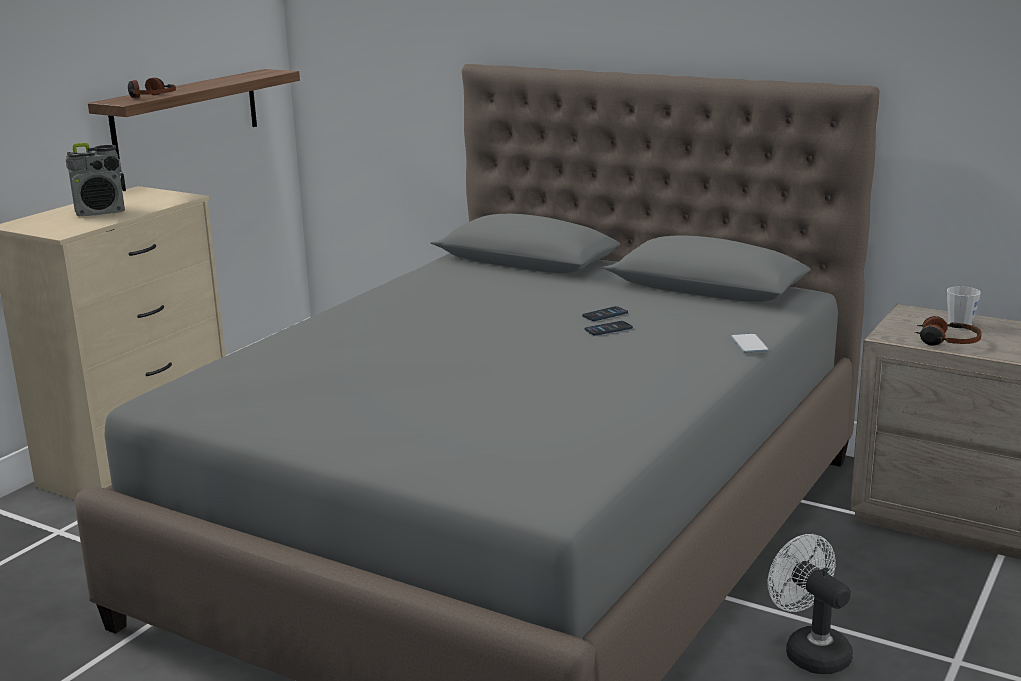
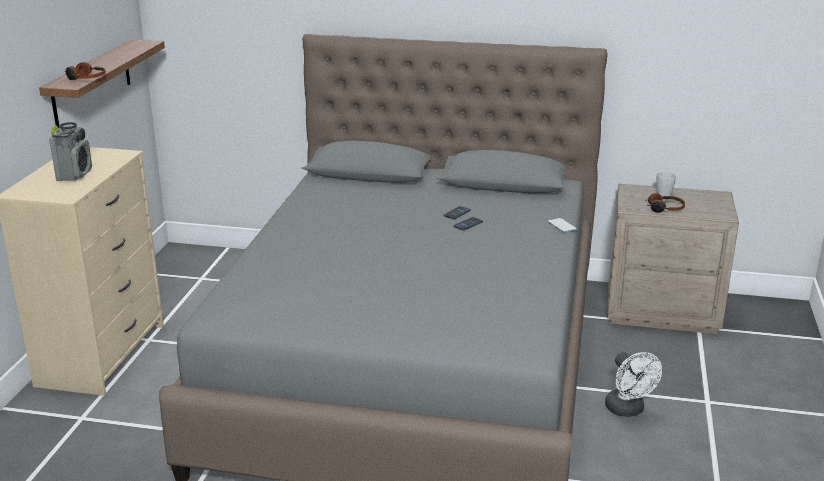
camera: 20 degrees left, 5 degrees up
radio [66,143,126,216] -> radio turned 45 degrees counterclockwise [49,122,92,181]
white fan [768,534,853,674] -> white fan turned 150 degrees counterclockwise [605,352,662,417]

